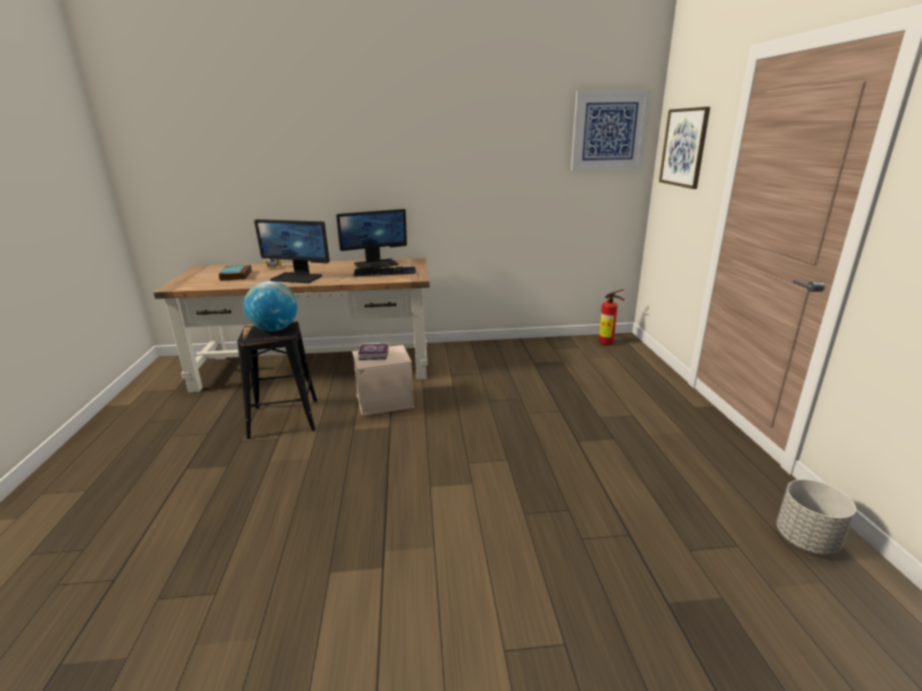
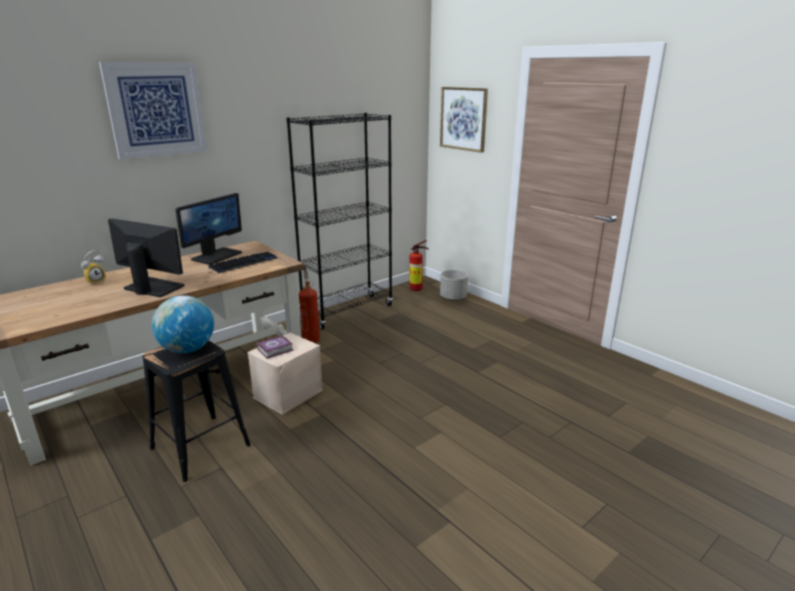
camera: 35 degrees left, 0 degrees up
book [219,265,252,281] -> none
monitor [254,219,330,283] -> monitor turned 135 degrees counterclockwise [108,218,185,297]
picture [571,90,650,171] -> picture moved to [99,62,207,160]
grey planter [777,479,856,555] -> grey planter moved to [440,270,468,300]
none -> black bookcase [286,113,393,330]
none -> fire extinguisher [299,264,320,343]

